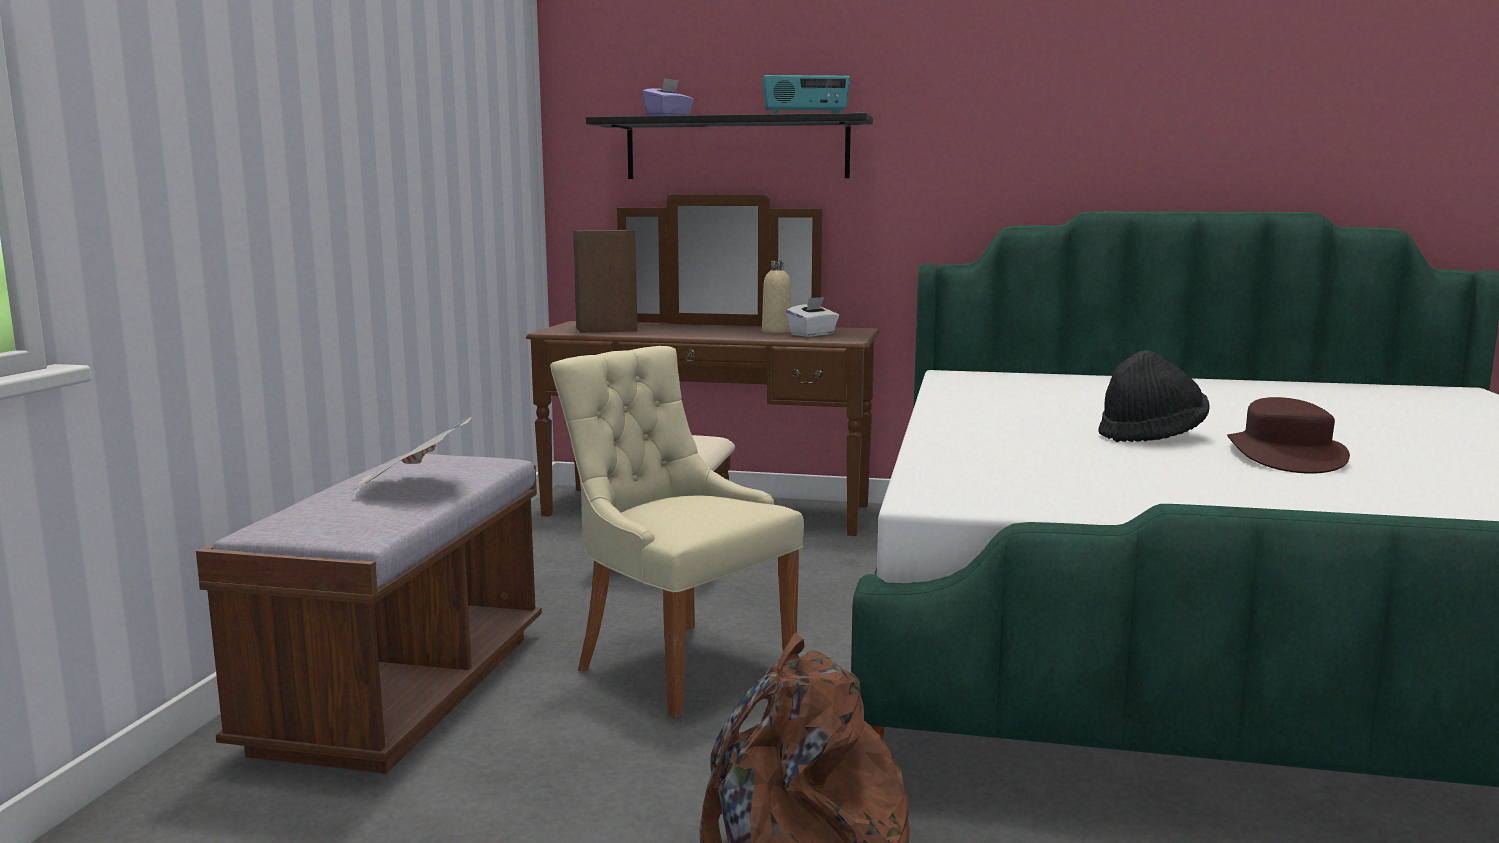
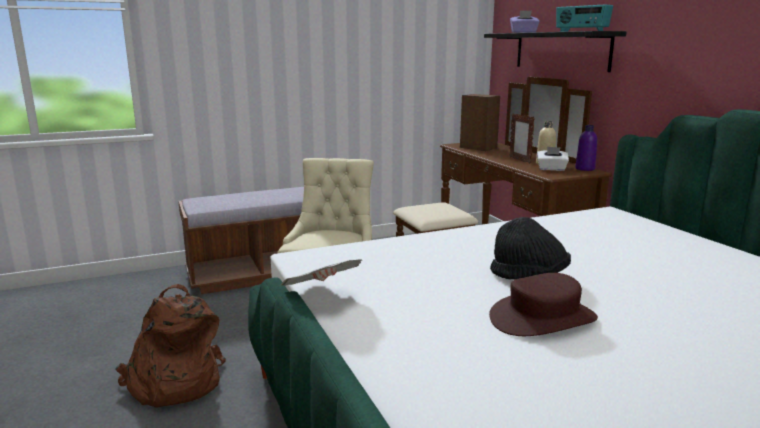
camera: 55 degrees right, 5 degrees up
newspaper [354,417,472,490] -> newspaper moved to [281,260,362,286]
none -> picture frame [509,113,535,164]
none -> purple bottle [575,125,597,171]

